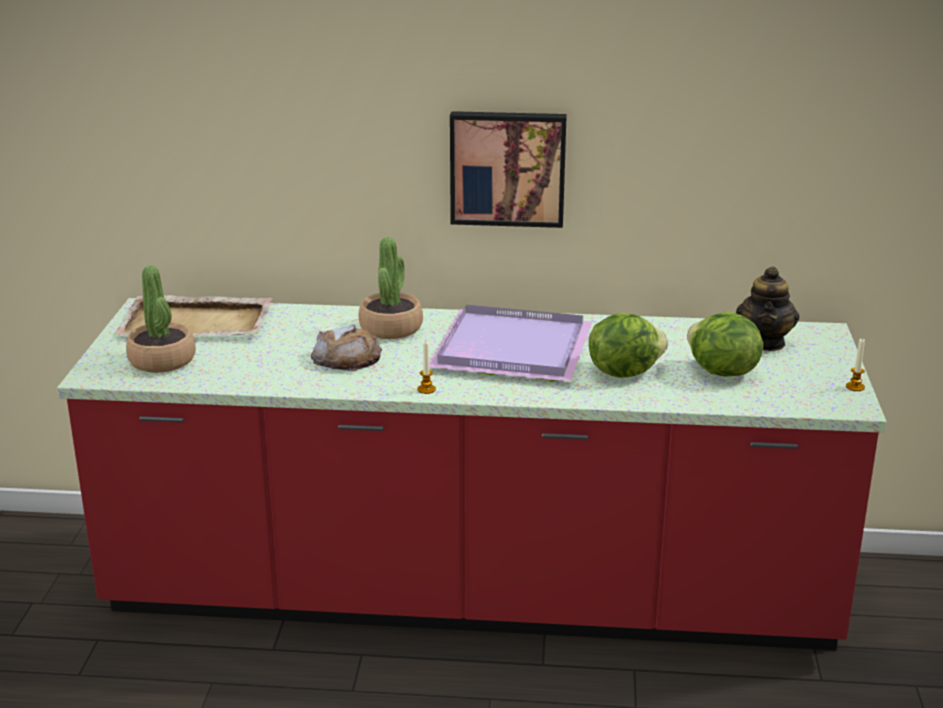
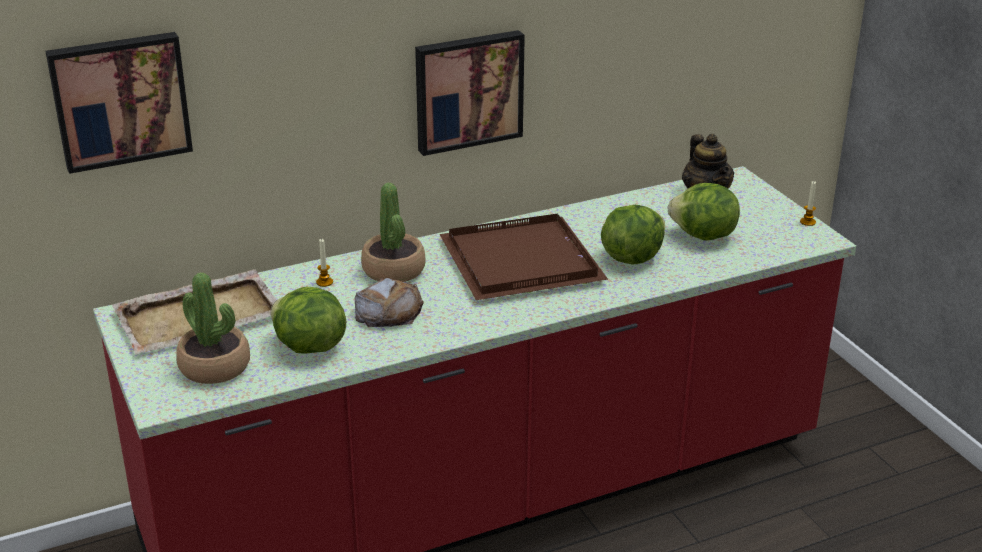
camera: 30 degrees left, 5 degrees up
candle [417,341,436,394] -> candle moved to [316,239,333,287]
purple tray [429,305,592,382] -> brown tray [439,214,608,300]
none -> picture [45,32,193,174]
none -> lettuce [271,287,346,354]

